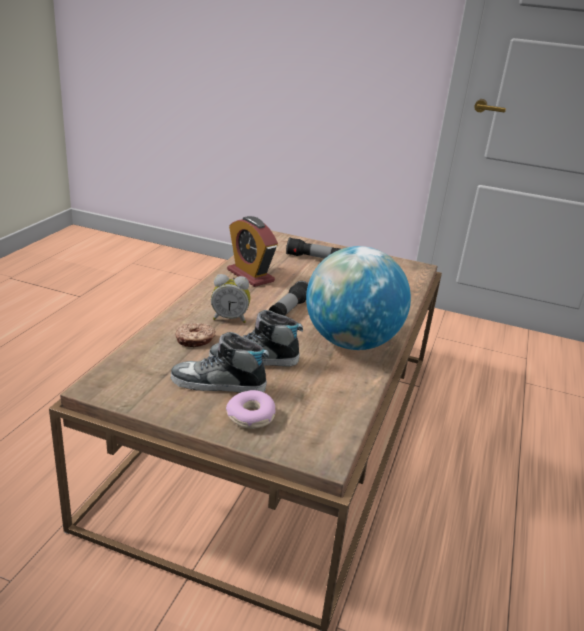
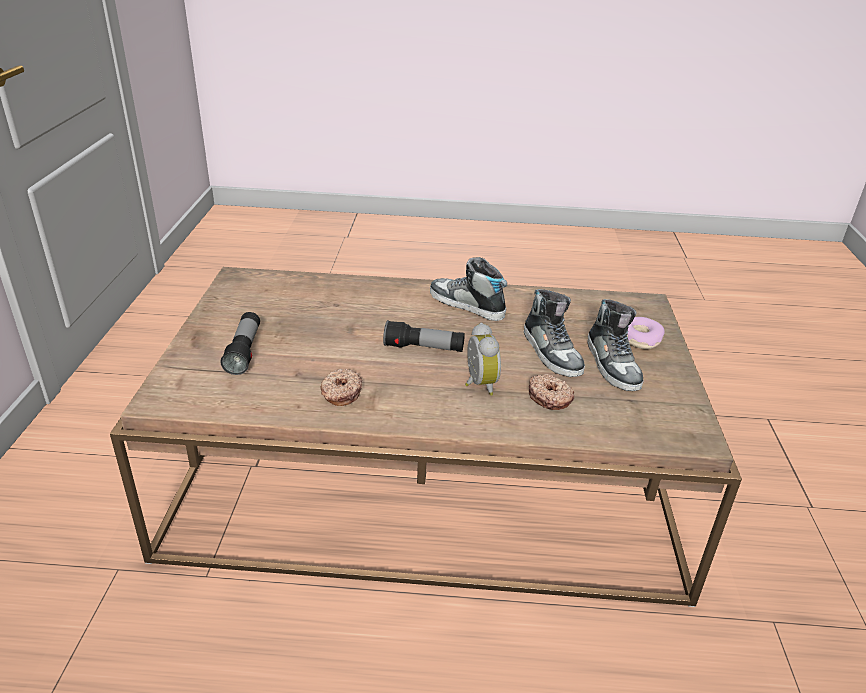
camera: 105 degrees left, 5 degrees up
alarm clock [227,216,278,287] -> donut [320,369,362,406]
globe [306,246,411,350] -> shoe [430,257,507,321]

